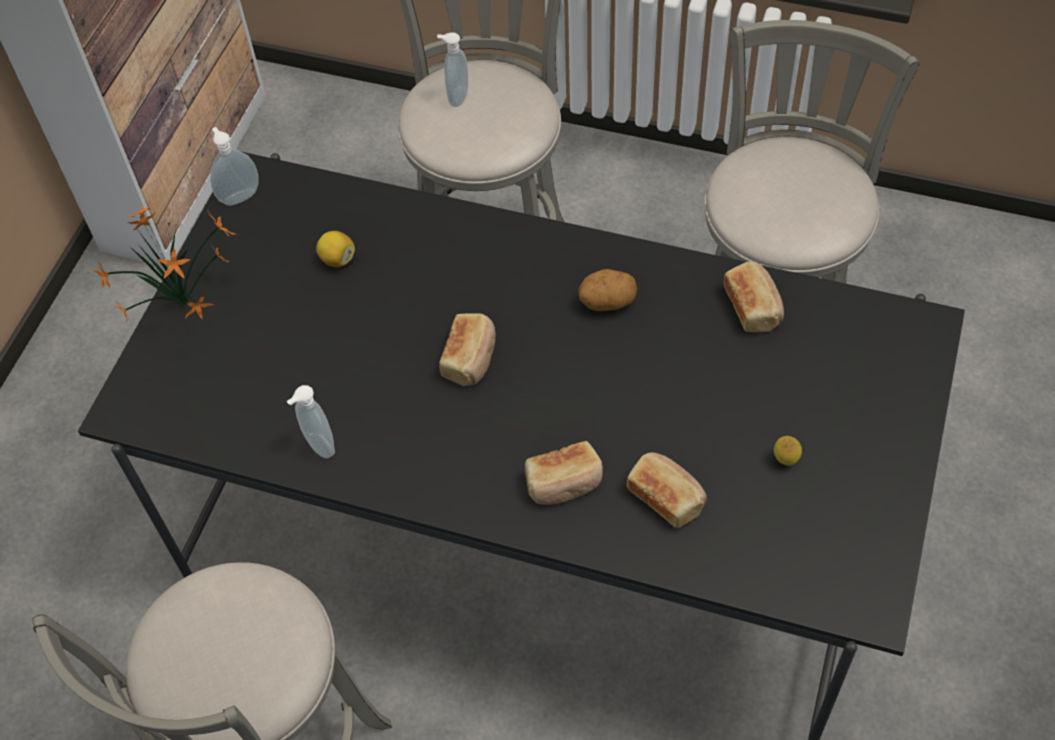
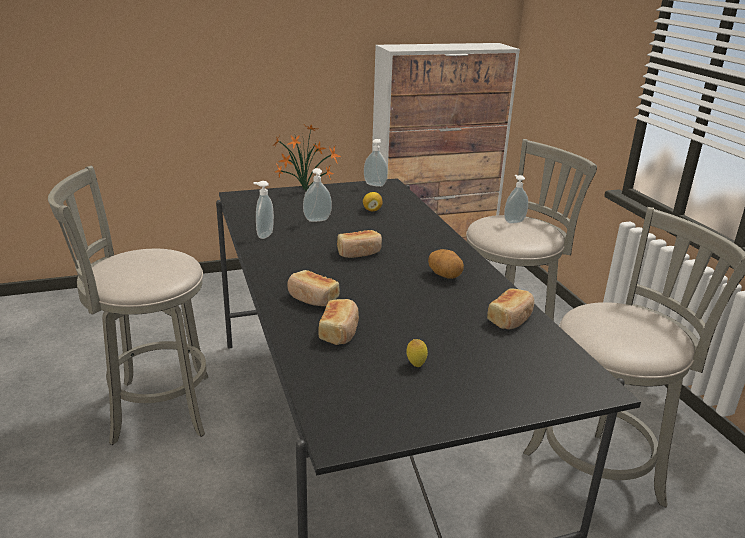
camera: 50 degrees right, 30 degrees down
none -> soap dispenser [303,168,332,222]

